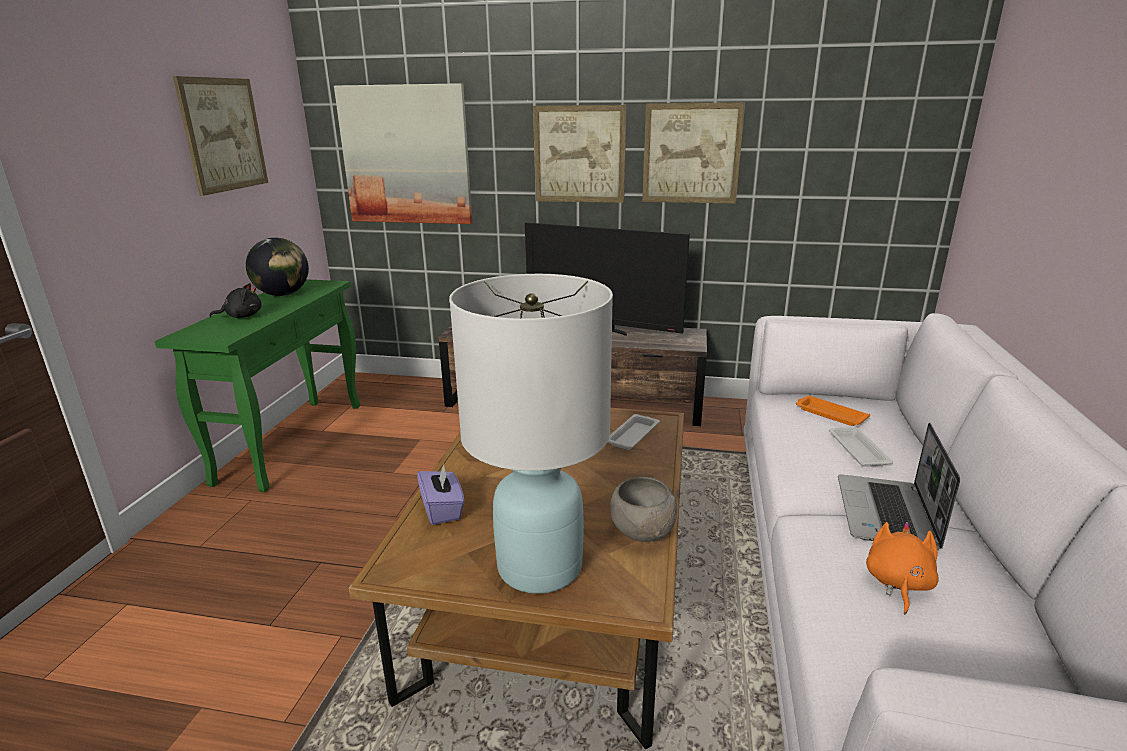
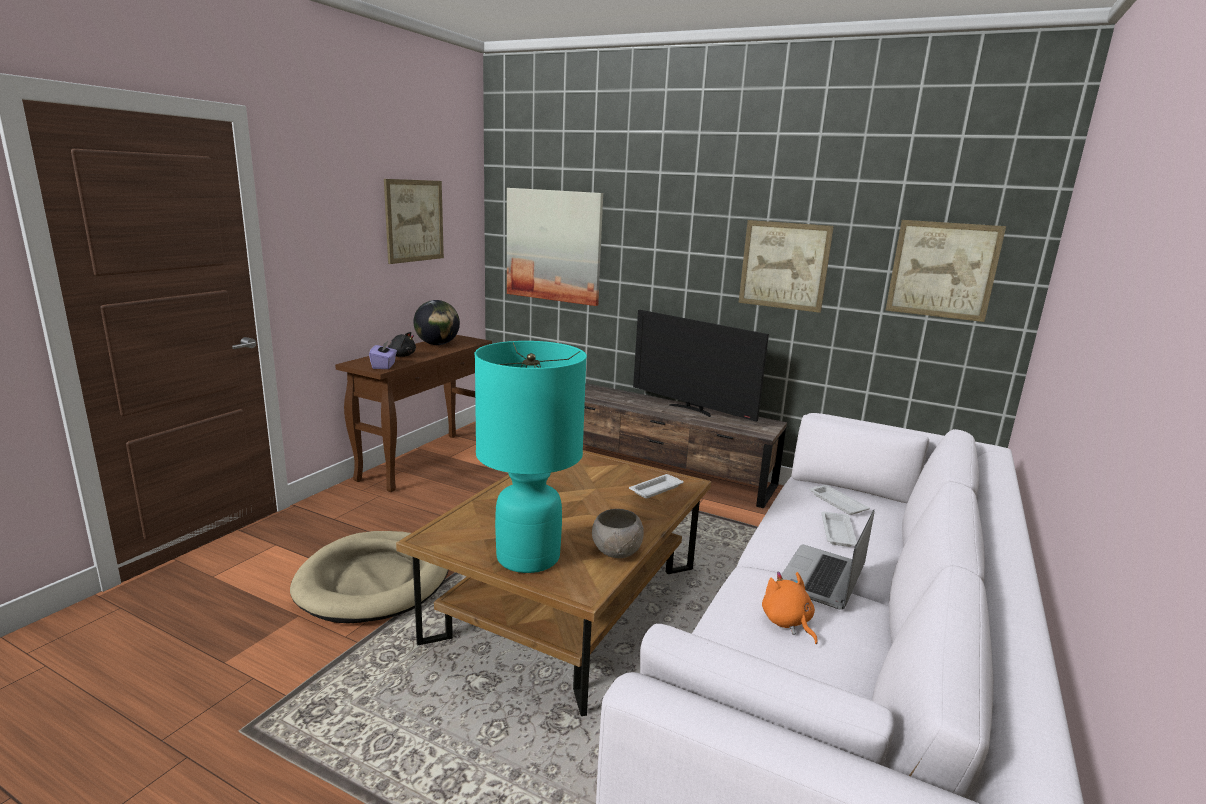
camera: 15 degrees right, 5 degrees down
green console table [155,279,360,492] -> brown console table [335,335,492,492]
purple tissue box [417,463,465,525] -> purple tissue box moved to [369,341,397,369]
white table lamp [449,274,613,594] -> turquoise table lamp [475,341,587,573]
picture [533,105,627,203] -> picture moved to [885,220,1006,322]
orange tray [796,396,870,426] -> white tray [809,485,870,515]
orange plush toy [866,522,939,615] -> orange plush toy turned 60 degrees counterclockwise [762,571,817,644]
none -> beige dog bed [290,531,448,623]

